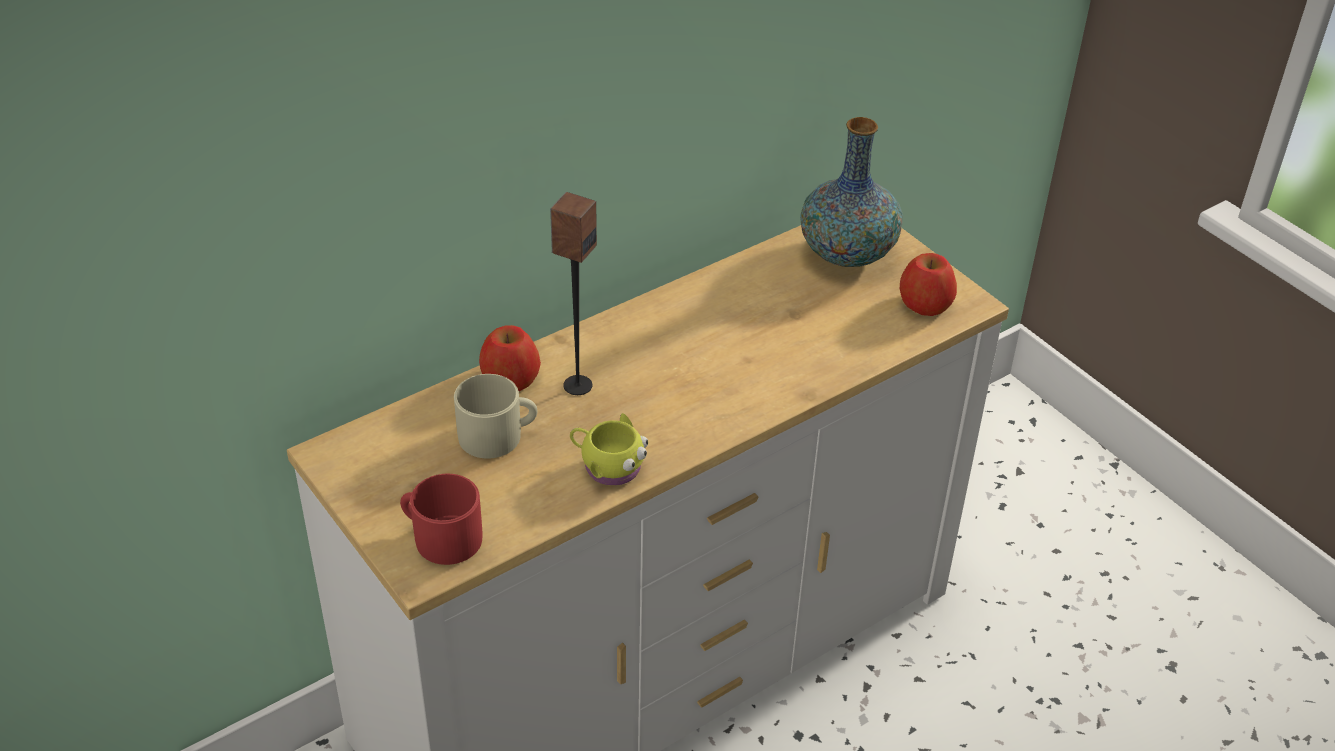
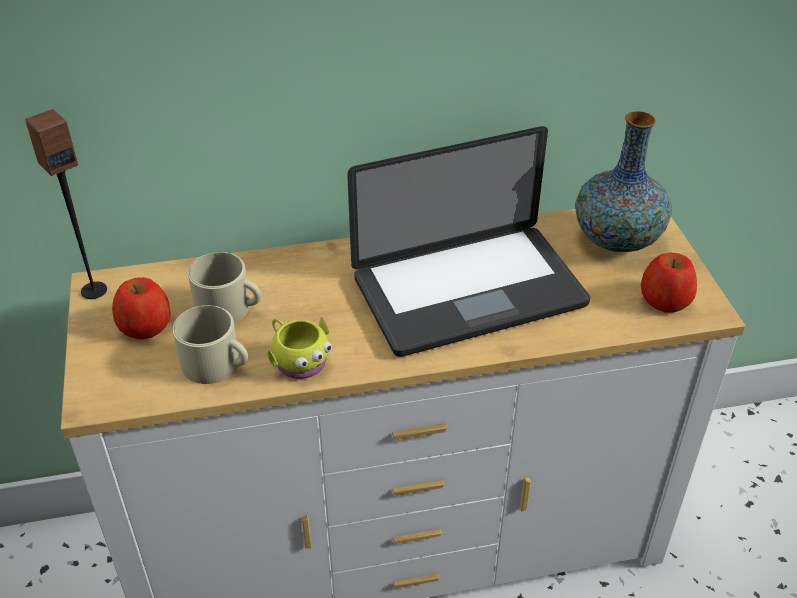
camera: 25 degrees right, 0 degrees up
red mug [400,474,483,565] -> none
apple [479,325,541,391] -> apple moved to [112,277,171,340]
speaker [550,192,597,395] -> speaker moved to [25,109,107,299]
none -> beige mug [173,305,248,384]
none -> laptop [347,126,590,357]

